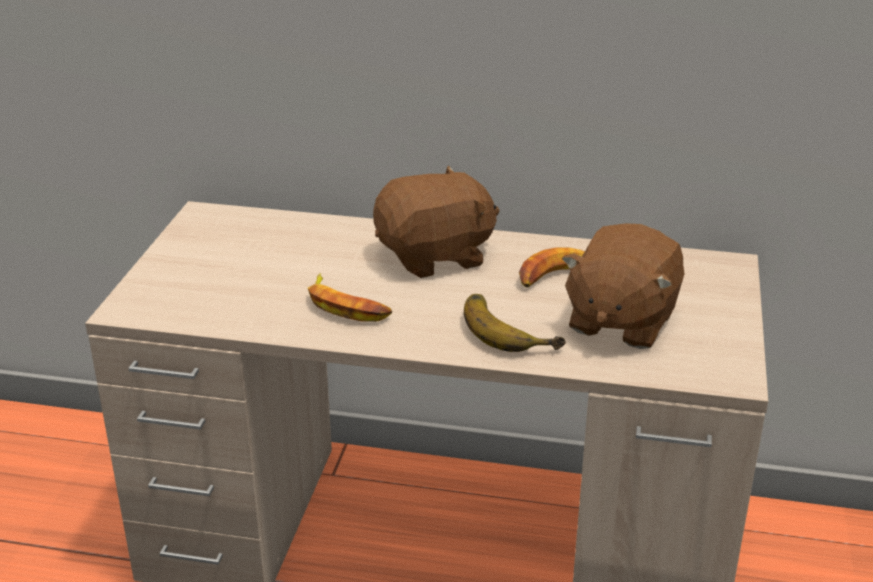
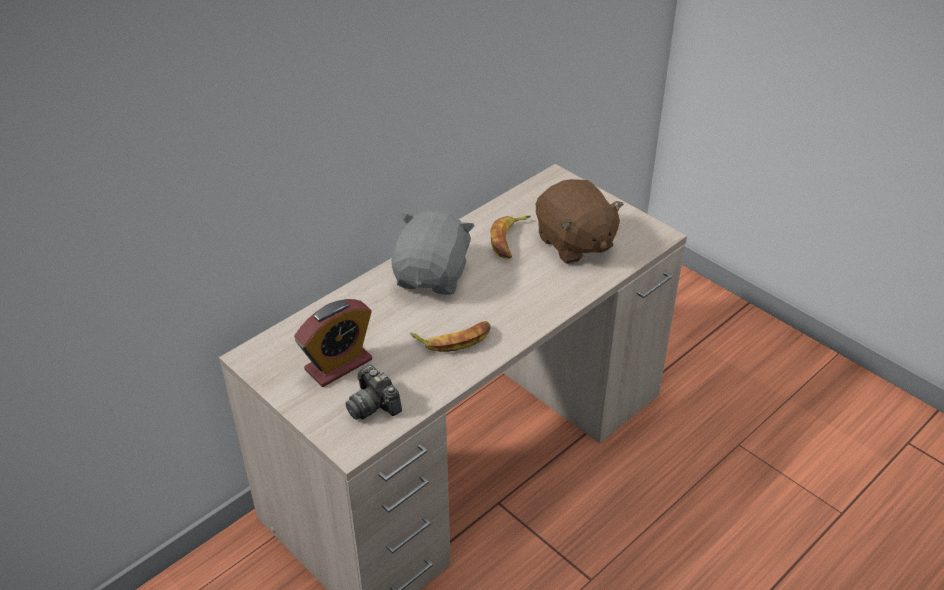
camera: 55 degrees left, 10 degrees up
brown plush toy [373,165,499,278] -> grey plush toy [391,211,474,295]
banana [464,294,566,352] -> none
none -> alarm clock [294,299,372,387]
none -> camera [346,364,402,420]

